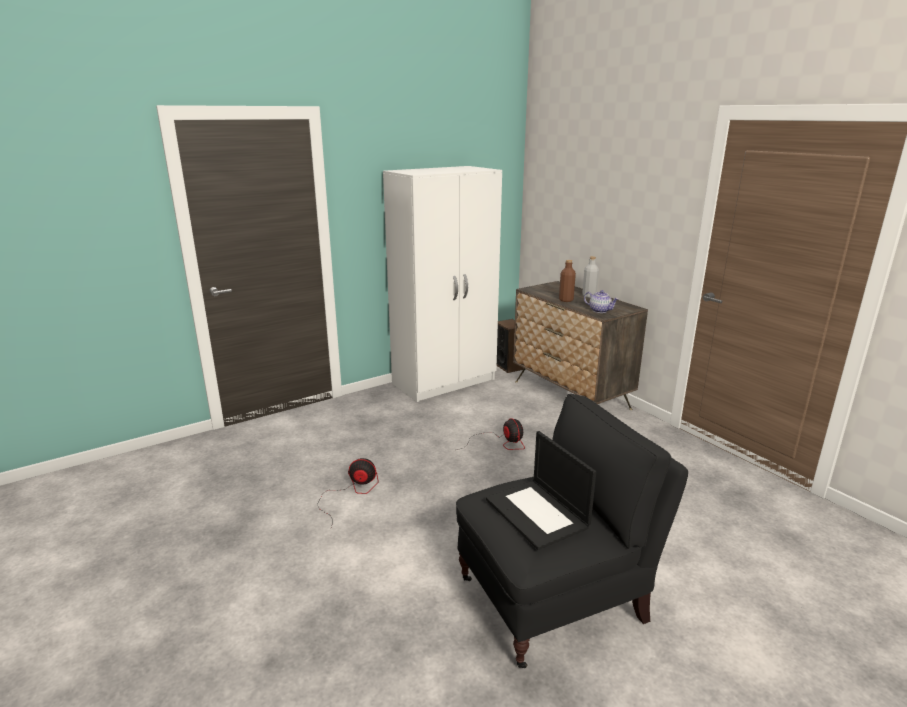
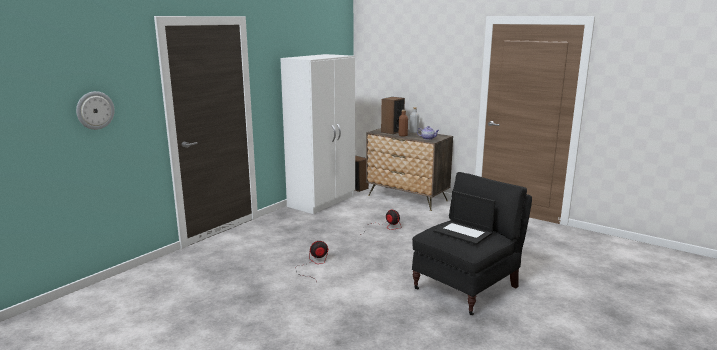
camera: 20 degrees left, 5 degrees down
none -> wall clock [76,91,115,130]
none -> speaker [381,97,405,134]

